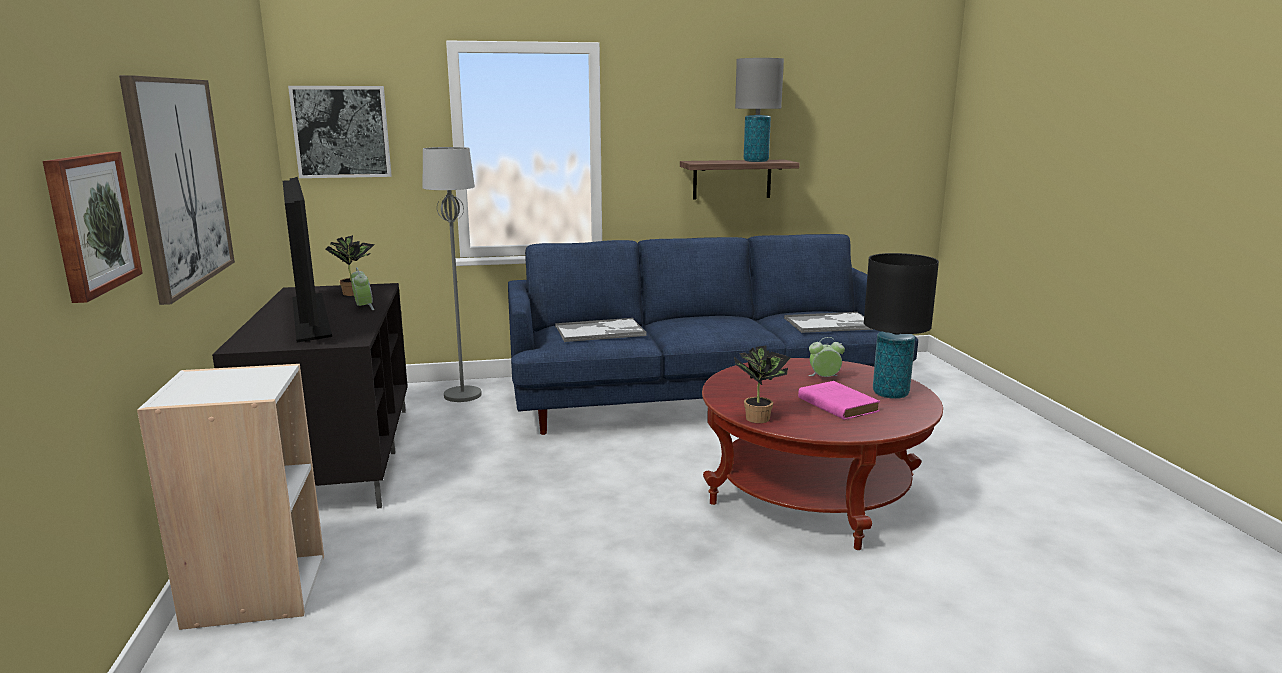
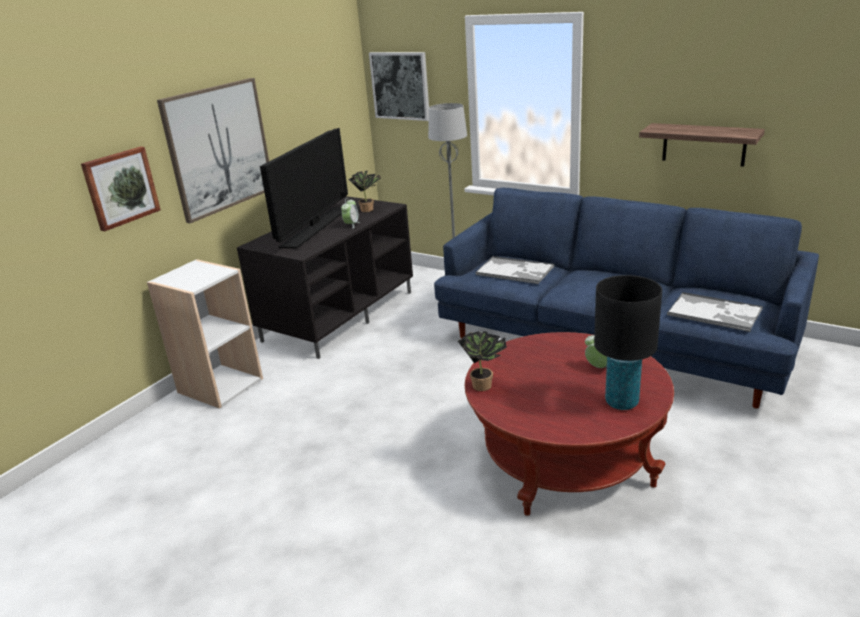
camera: 45 degrees right, 10 degrees up
grey table lamp [735,58,784,162] -> none
pink book [798,381,880,420] -> none

